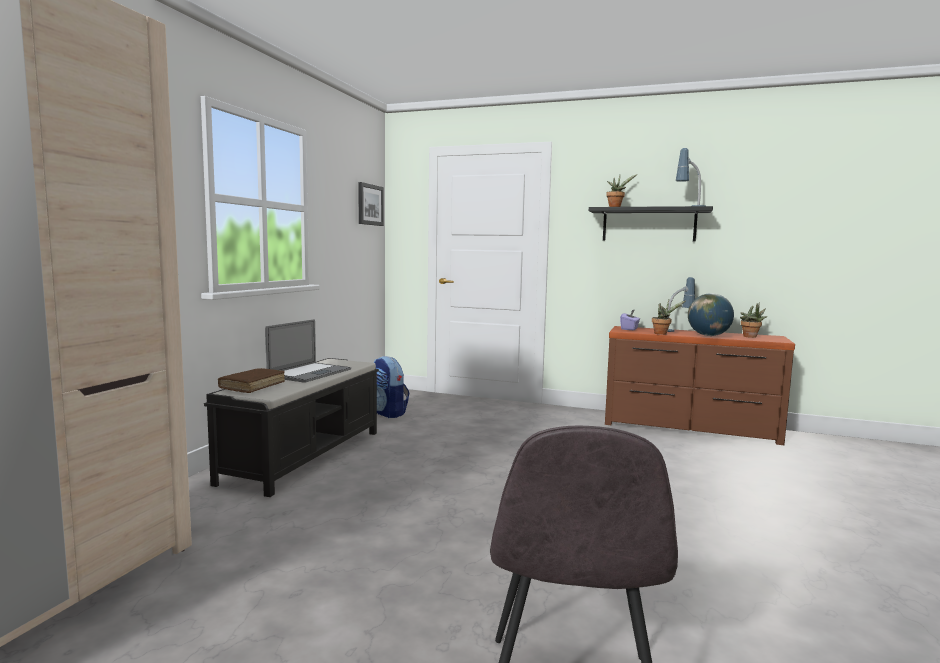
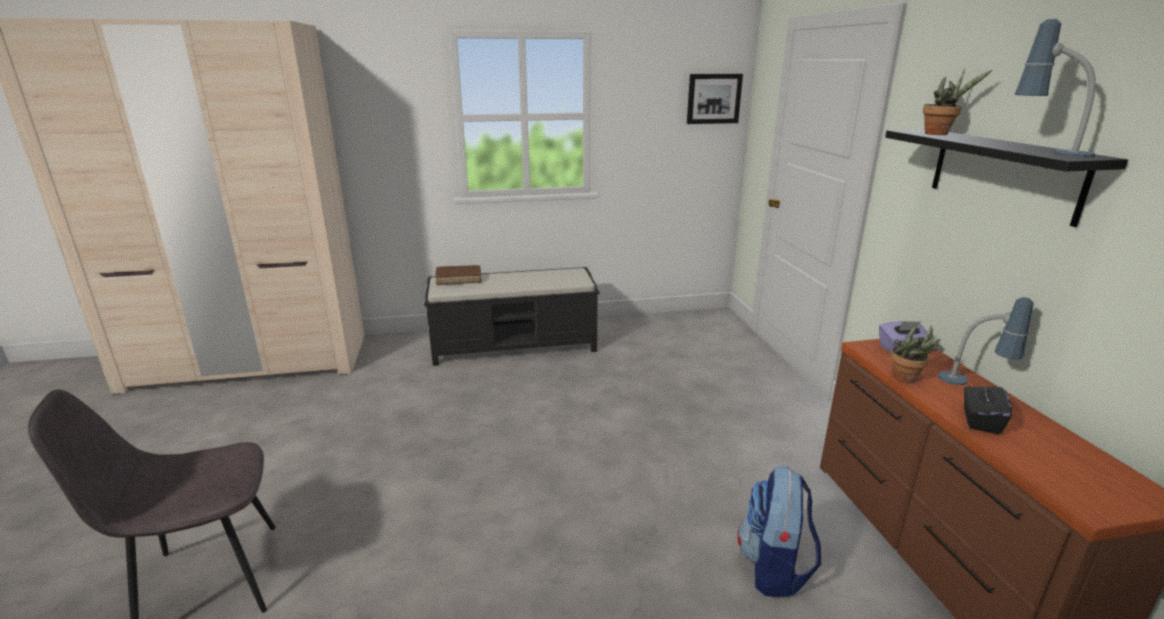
camera: 60 degrees right, 15 degrees up
laptop [265,319,351,383] -> none
backpack [374,356,409,418] -> backpack moved to [737,466,821,597]
globe [688,293,734,336] -> black tissue box [964,379,1012,434]
potted plant [740,302,768,338] -> none

